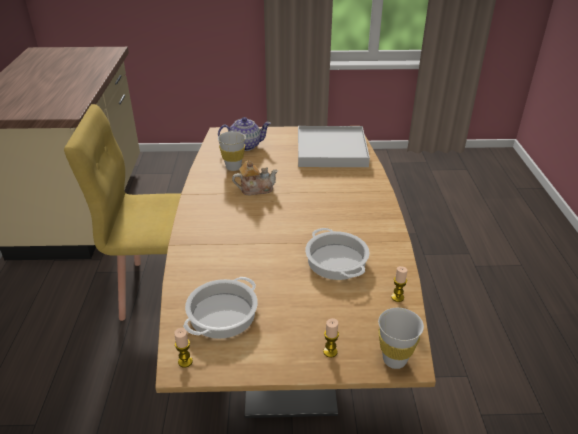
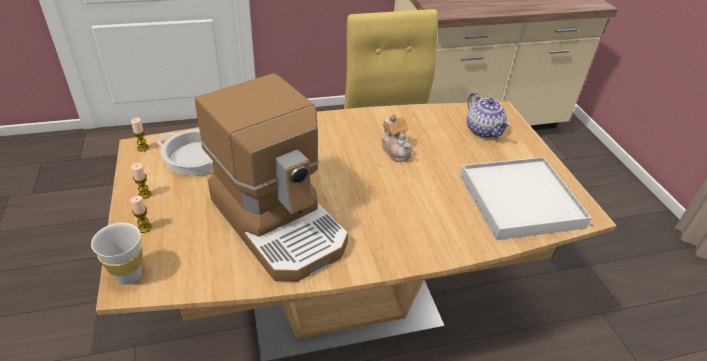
camera: 75 degrees right, 5 degrees up
white cup [218,131,246,171] -> none
cooking pot [305,228,370,280] -> coffee machine [195,73,348,282]
candle [391,266,407,302] -> candle moved to [131,163,151,199]

